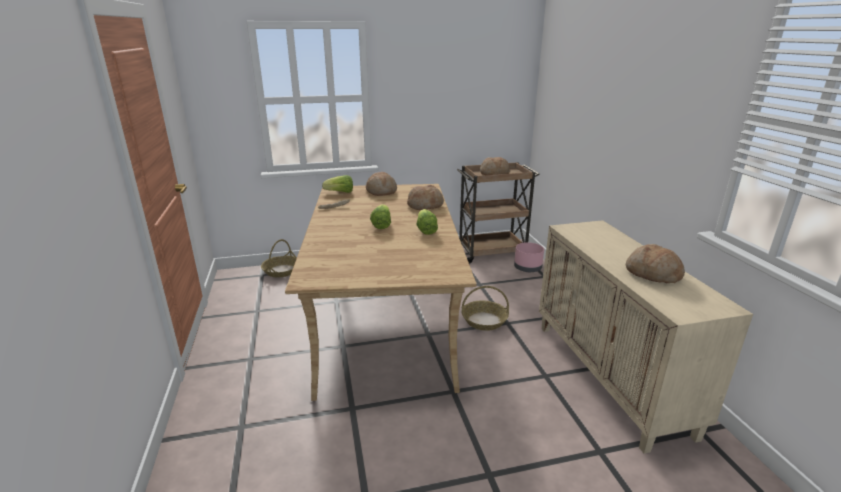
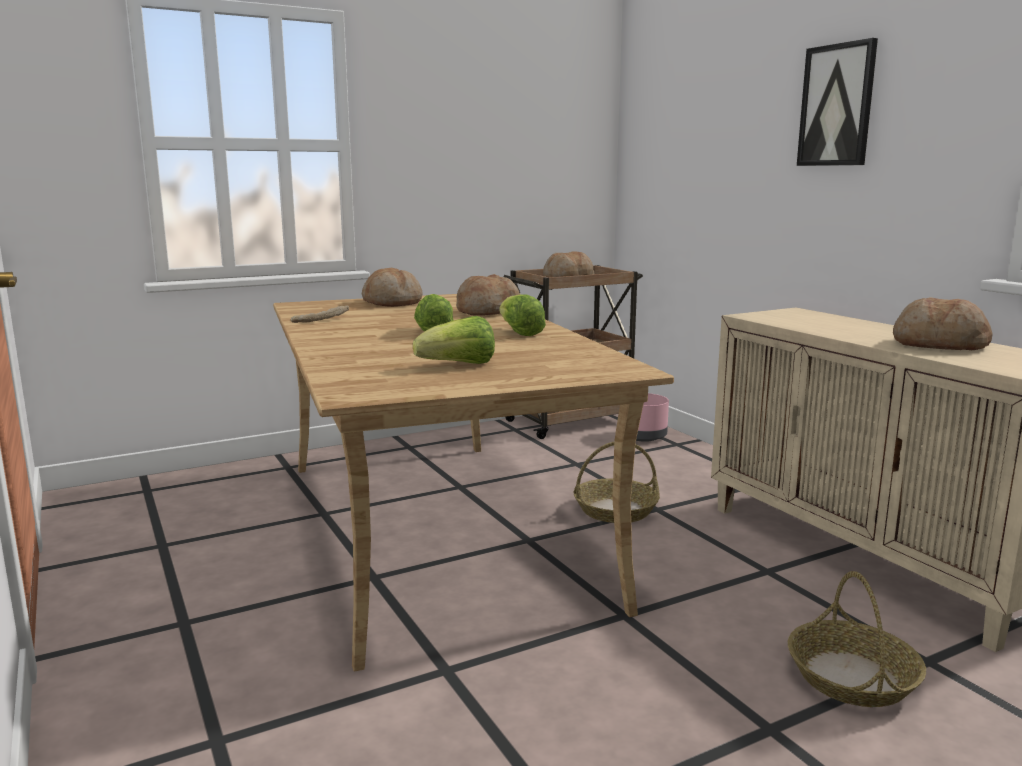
camera: 15 degrees left, 10 degrees down
basket [261,239,297,277] -> basket moved to [788,571,926,707]
lettuce [322,175,353,193] -> lettuce moved to [413,316,495,364]
none -> picture [797,38,878,166]

